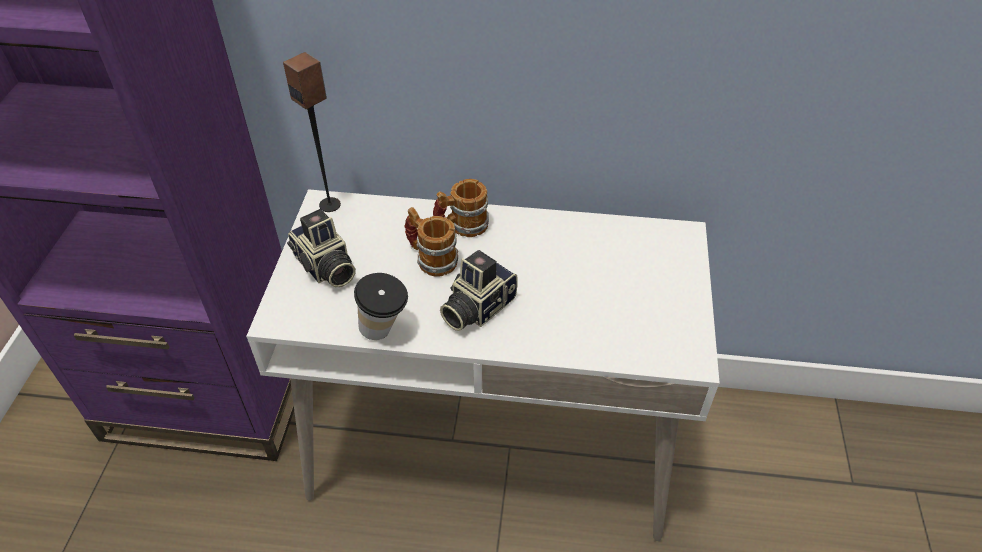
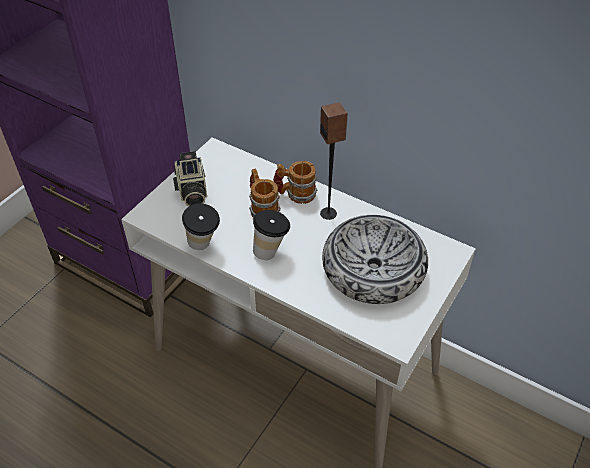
camera: 25 degrees right, 0 degrees up
speaker [283,52,341,212] -> speaker moved to [320,102,348,220]
camera [440,250,517,331] -> cup [253,210,290,260]
none -> bowl [322,215,428,304]

